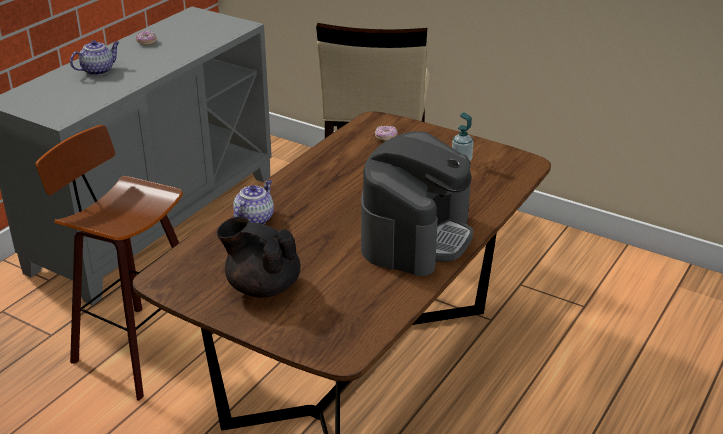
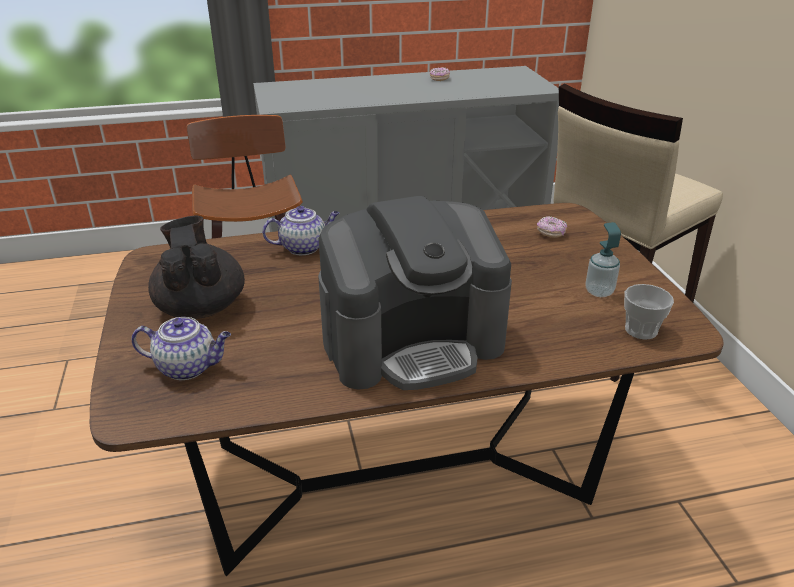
camera: 45 degrees right, 0 degrees up
teapot [70,40,120,75] -> teapot moved to [131,317,231,380]
none -> cup [624,284,674,340]

